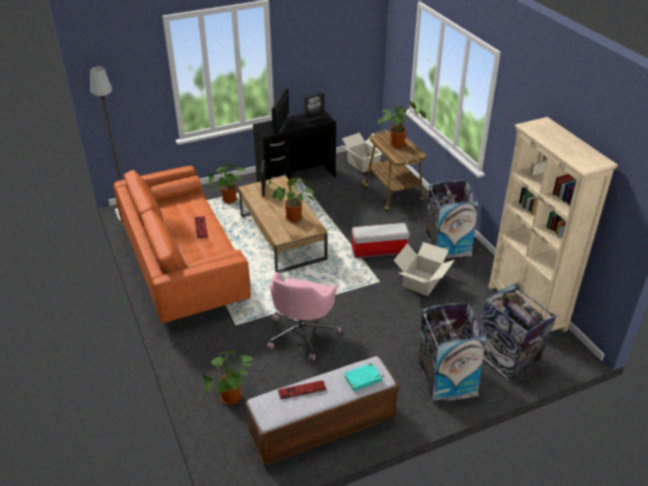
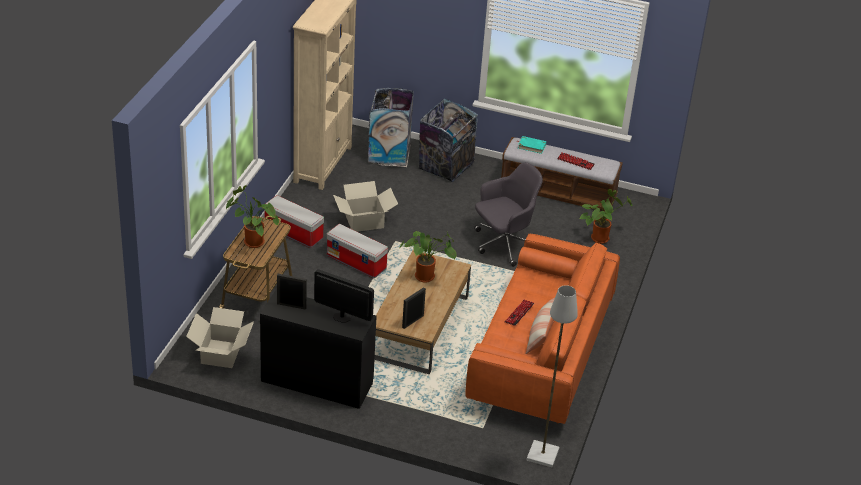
camera: 140 degrees left, 0 degrees up
potted plant [208,163,246,204] -> none
pink office chair [267,272,341,360] -> grey office chair [474,162,543,267]
monitor [272,87,289,134] -> monitor turned 60 degrees clockwise [314,269,374,323]
trash can [426,180,478,258] -> storage box [264,195,324,248]
none -> pillow [526,298,555,354]

